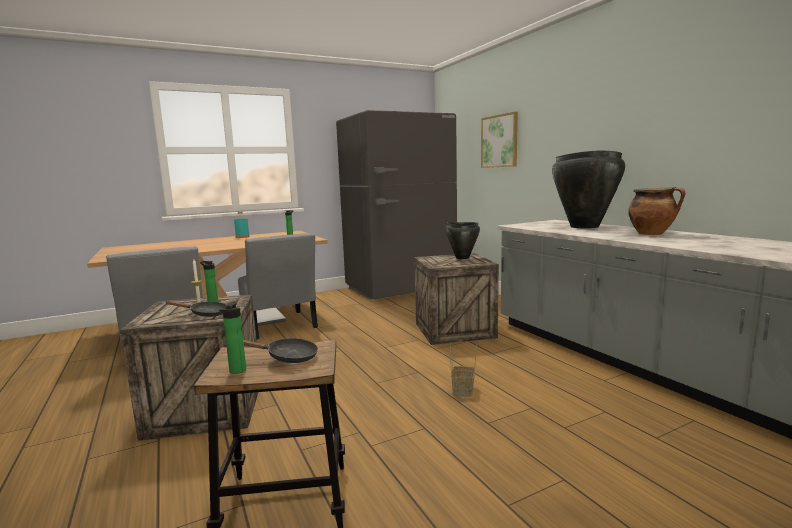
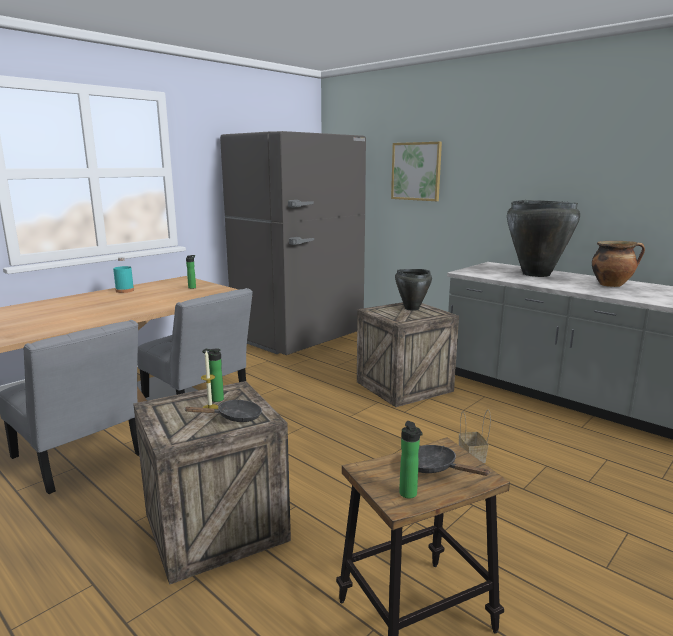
camera: 20 degrees left, 5 degrees up
black frying pan [243,338,318,363] -> black frying pan turned 120 degrees counterclockwise [418,445,489,476]

